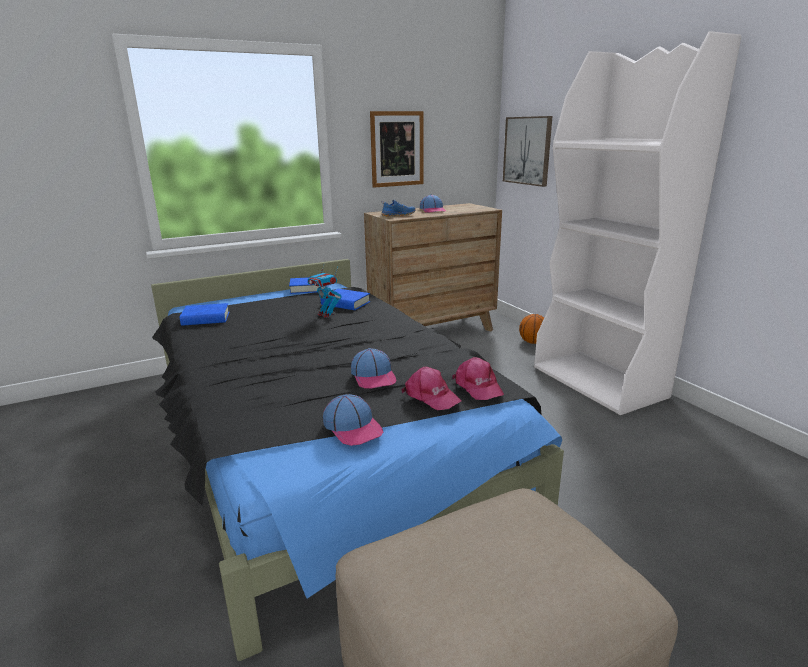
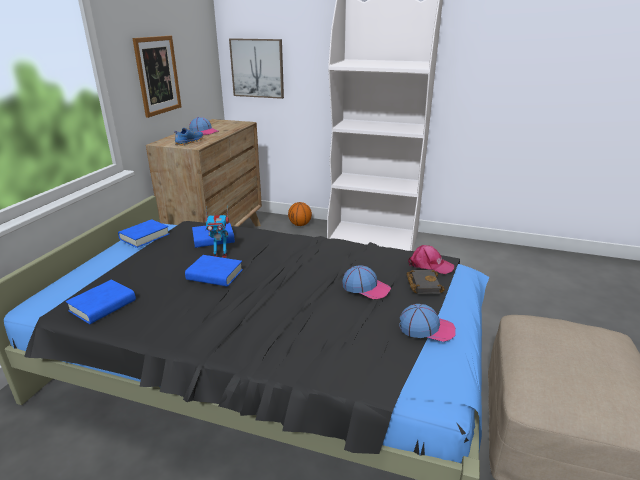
camera: 45 degrees left, 5 degrees up
pink cap [401,367,461,410] -> black book [407,270,445,294]
none -> blue book [185,255,243,287]

